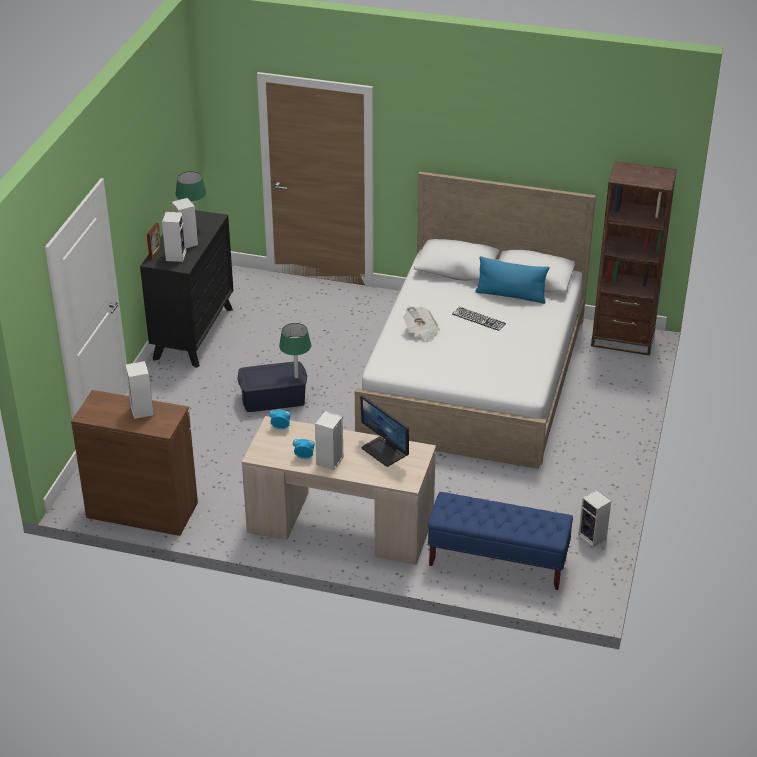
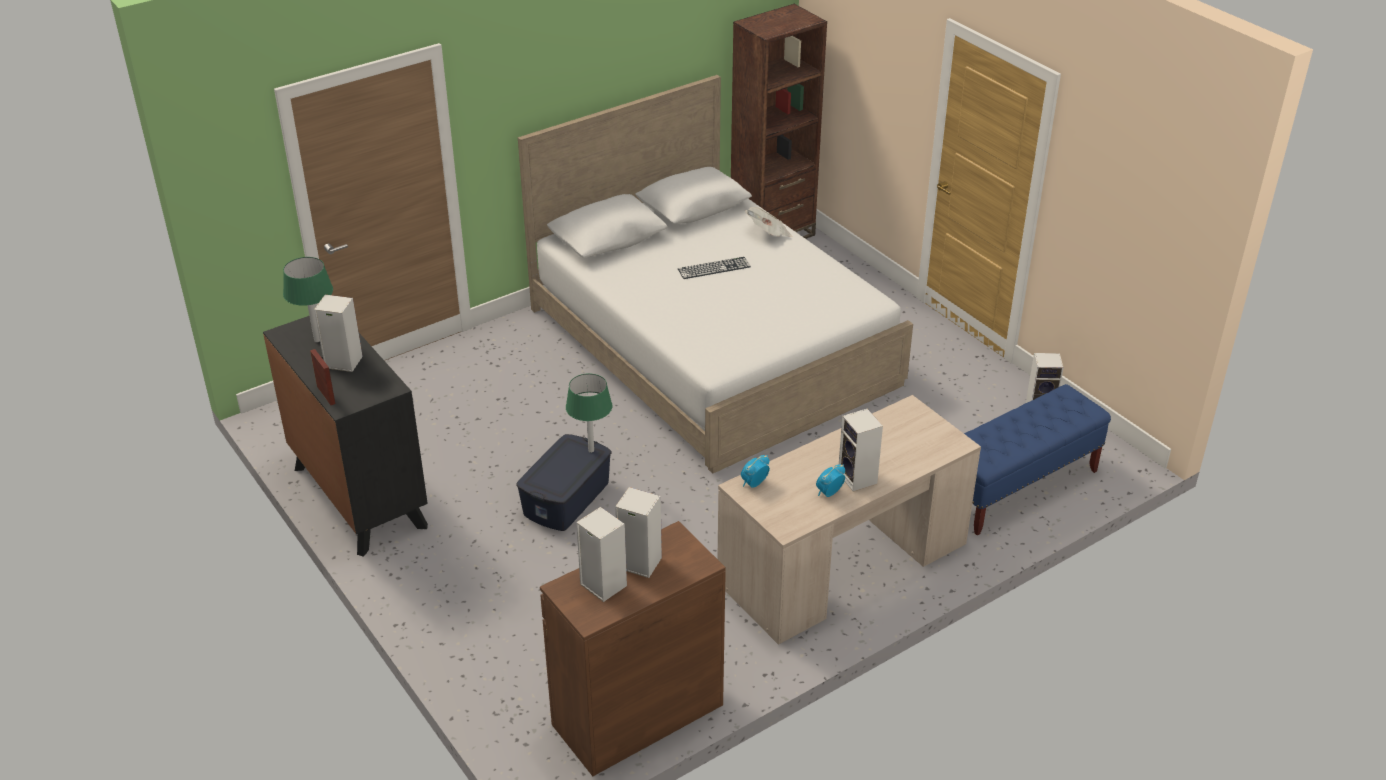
camera: 50 degrees left, 0 degrees up
speaker [162,212,187,262] -> speaker moved to [576,507,627,602]
monitor [360,395,409,467] -> none
newspaper [403,306,440,342] -> newspaper moved to [745,207,792,237]
blue pillow [475,256,550,304] -> none

